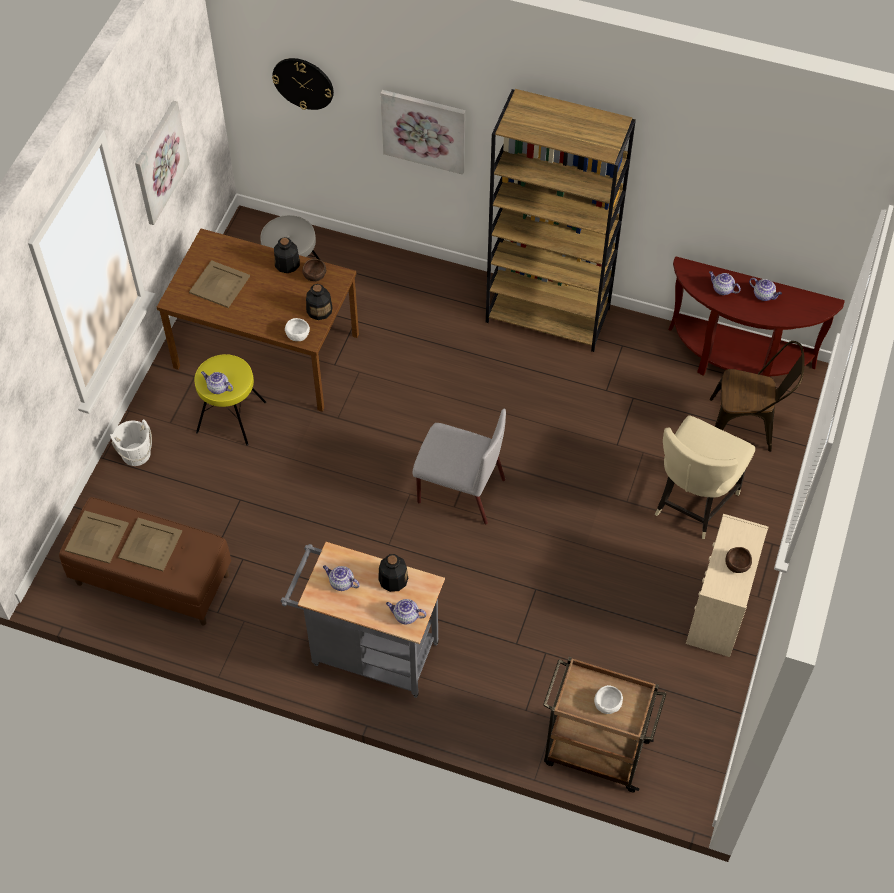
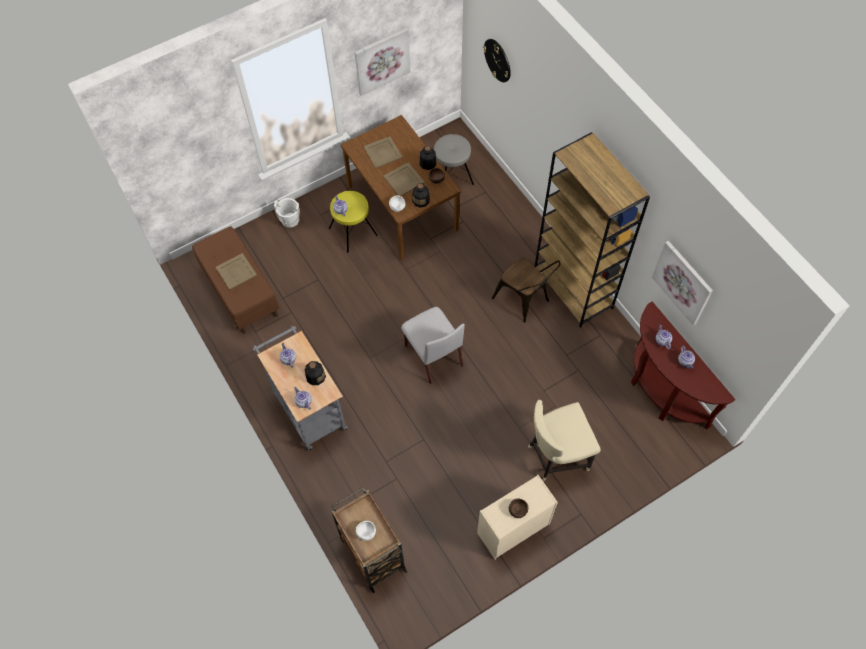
camera: 40 degrees right, 5 degrees up
beige tray [65,510,129,564] -> beige tray moved to [383,162,425,196]
picture [380,90,465,175] -> picture moved to [652,241,713,325]
brown chair [710,341,805,452] -> brown chair moved to [492,258,561,323]

